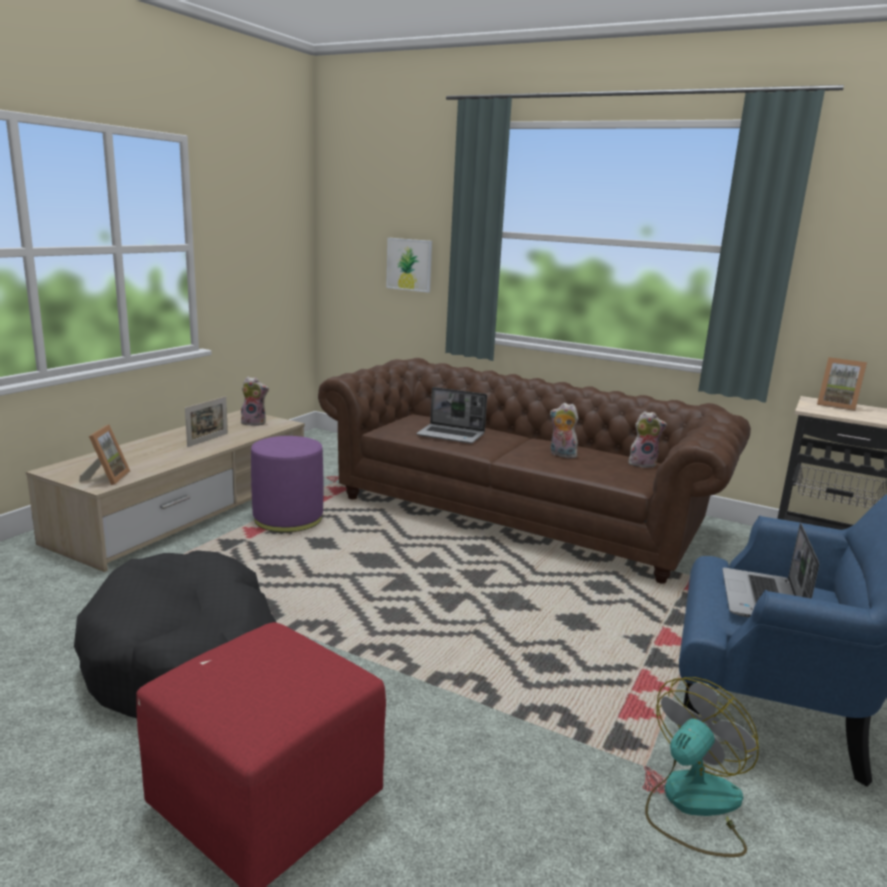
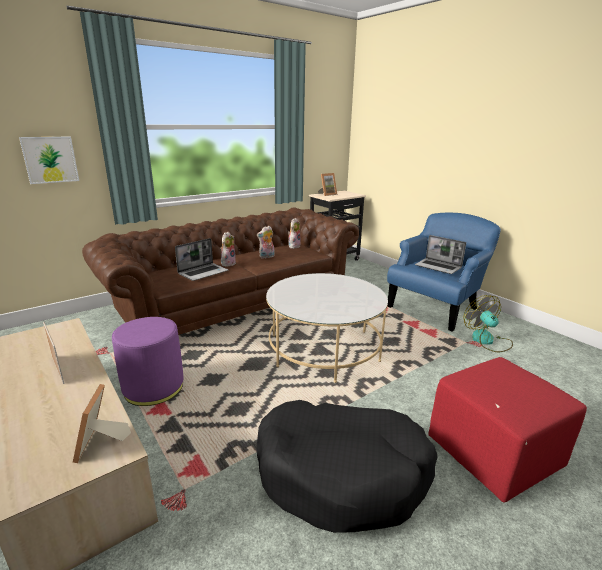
camera: 65 degrees left, 5 degrees up
picture frame [79,424,130,485] -> picture frame turned 120 degrees counterclockwise [73,384,131,463]
plush toy [241,376,269,426] -> plush toy moved to [220,232,236,267]
none -> coffee table [266,273,388,383]

